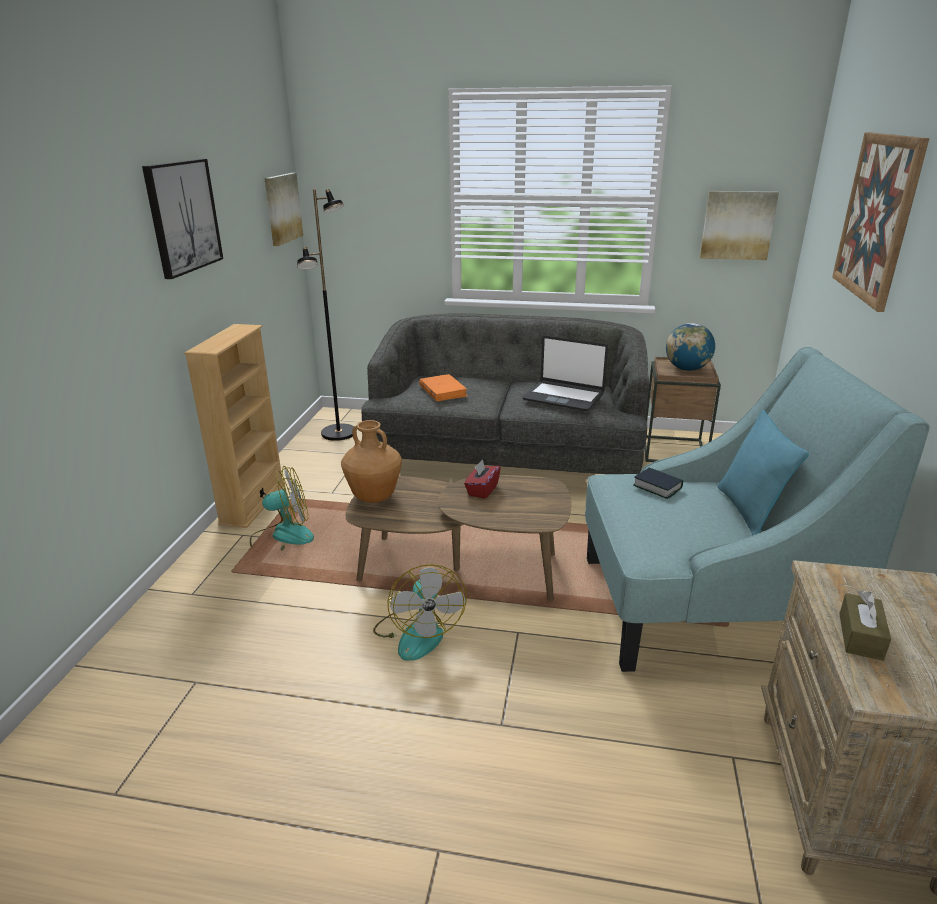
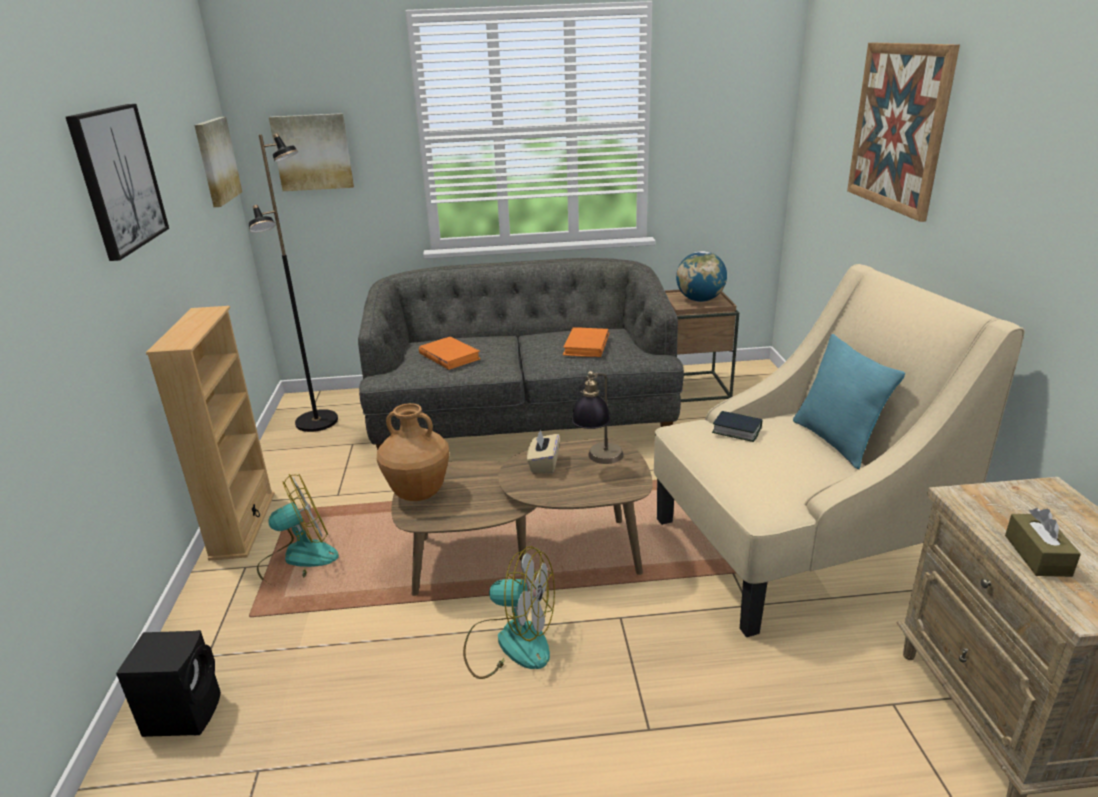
camera: 15 degrees left, 0 degrees up
fan [373,564,467,661] -> fan turned 45 degrees counterclockwise [463,546,555,679]
red tissue box [464,459,501,499] -> beige tissue box [527,429,560,474]
laptop [523,336,608,411] -> orange book [563,327,609,357]
turquoise armchair [585,347,929,672] -> beige armchair [654,264,1025,637]
picture [700,191,779,260] -> picture moved to [269,113,354,191]
none -> black speaker [116,630,221,737]
none -> table lamp [572,371,624,464]

